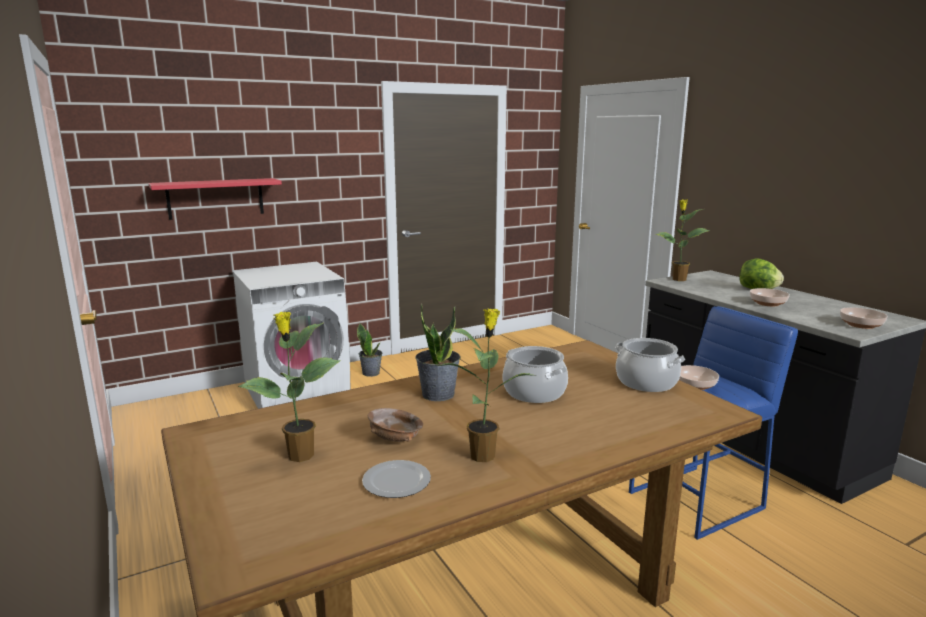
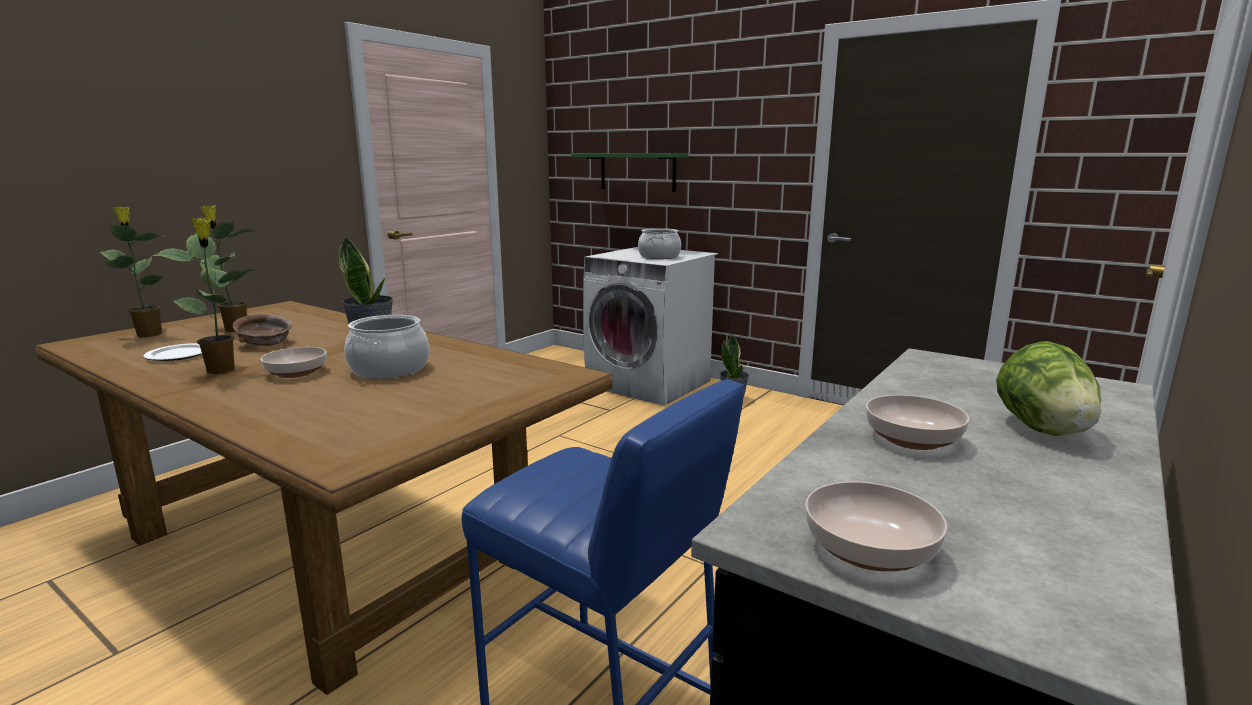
camera: 65 degrees right, 0 degrees up
red shelf [149,178,282,220] -> green shelf [571,153,688,192]
cooking pot [615,338,685,392] -> cooking pot moved to [638,228,681,259]
potted plant [656,199,710,281] -> potted plant moved to [100,207,165,337]
bowl [679,365,719,390] -> bowl moved to [260,347,327,378]

